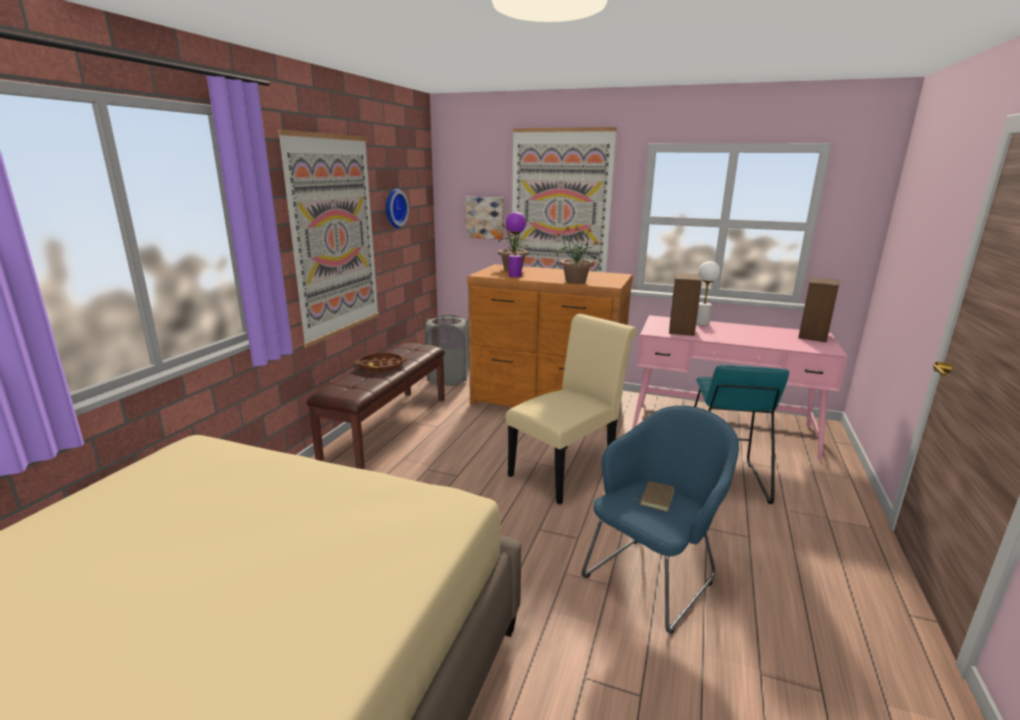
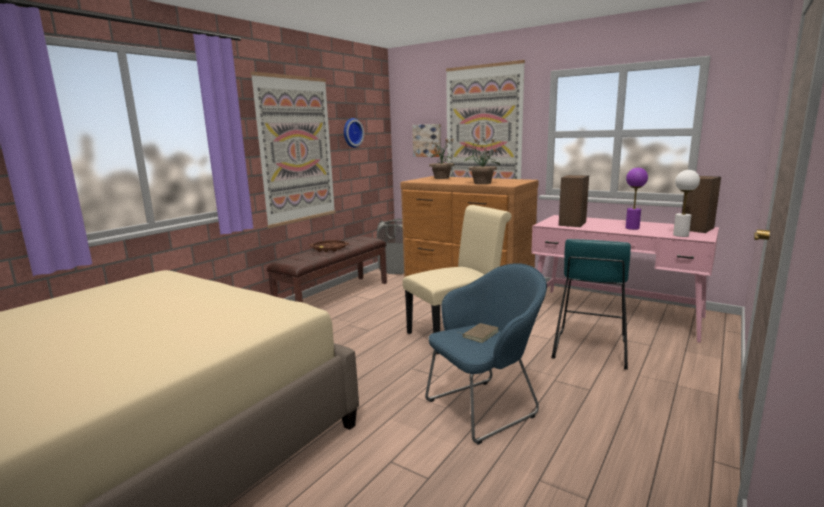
camera: 15 degrees right, 5 degrees down
purple table lamp [506,212,526,277] -> purple table lamp moved to [625,168,648,230]
white table lamp [696,261,720,326] -> white table lamp moved to [673,170,700,237]

